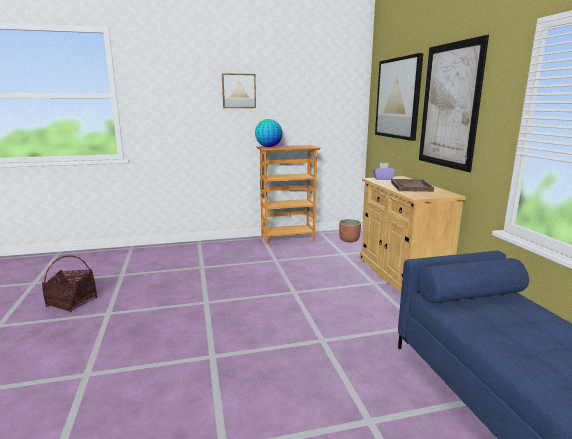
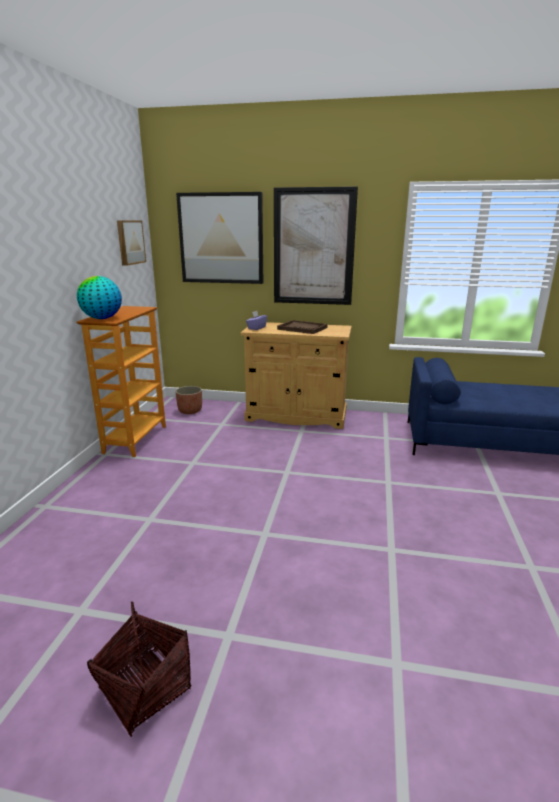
camera: 65 degrees left, 5 degrees up
picture [222,73,256,108] -> picture moved to [117,220,146,266]

